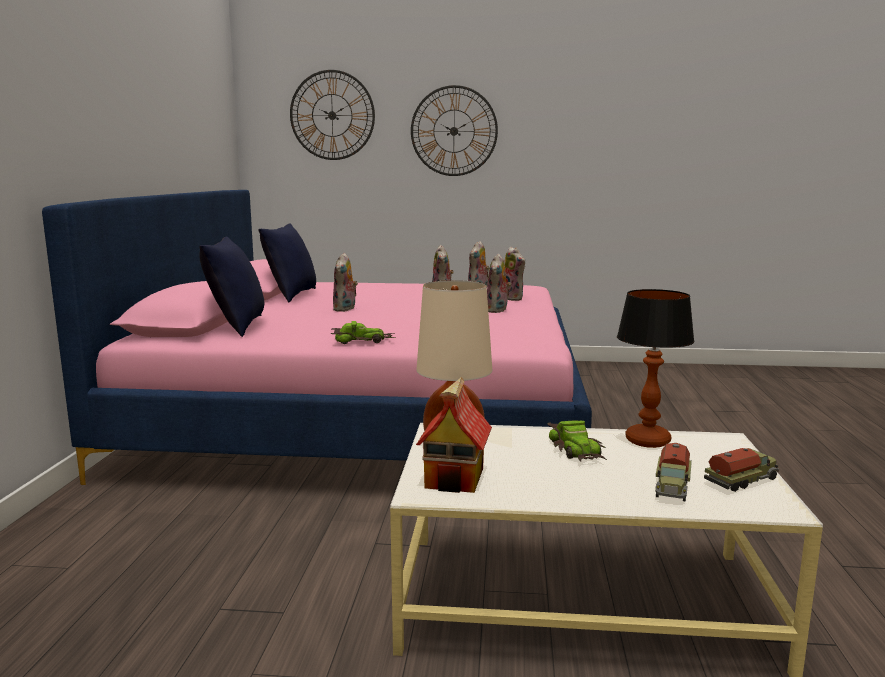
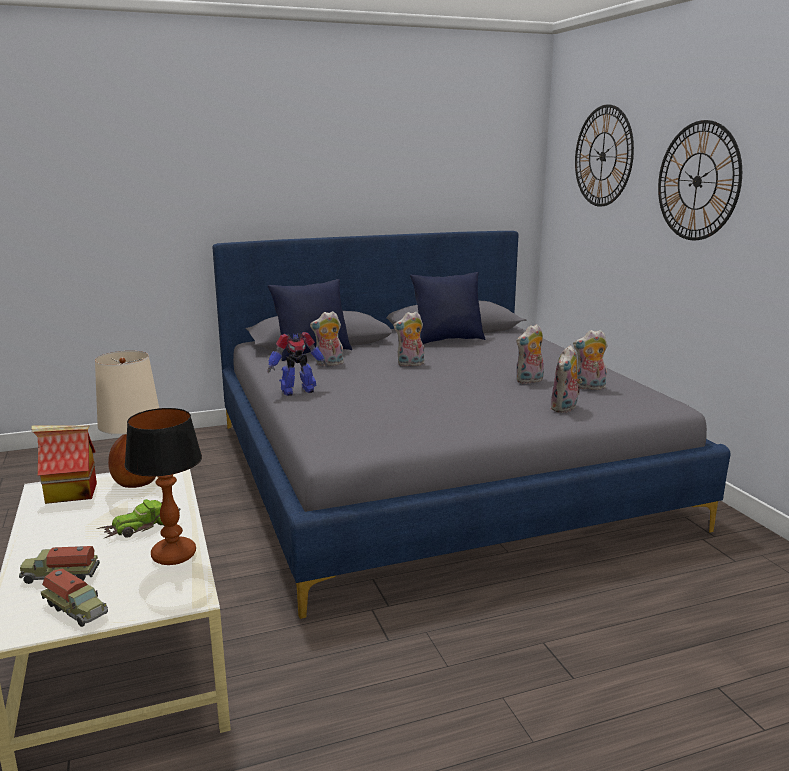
camera: 65 degrees right, 5 degrees up
pink bed [42,190,592,485] -> grey bed [212,231,730,619]
toy car [330,321,396,344] -> toy robot [267,332,327,396]
plush toy [487,253,511,313] -> plush toy moved to [310,311,344,366]

